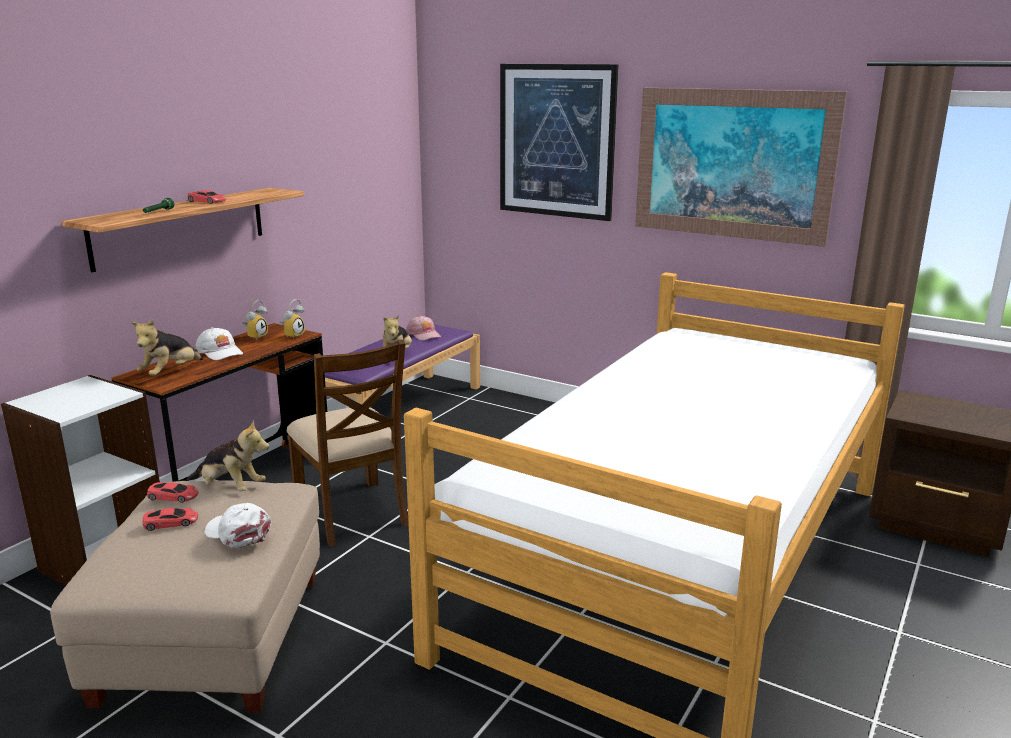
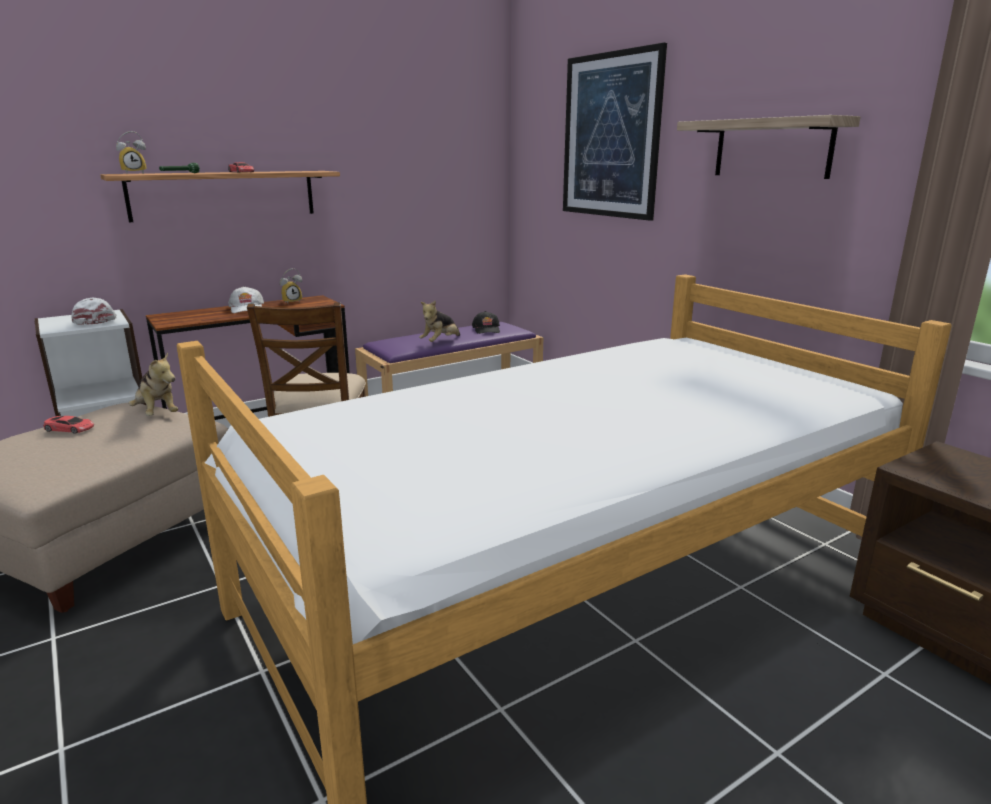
camera: 25 degrees right, 0 degrees up
plush toy [131,319,203,376] -> none
red toy car [147,482,199,503] -> none
white cap [205,503,272,548] -> white cap moved to [71,298,117,325]
alarm clock [280,299,305,339] -> alarm clock moved to [116,131,147,174]
pink cap [407,315,441,341] -> black cap [472,311,500,334]
picture [635,88,847,247] -> shelf [677,115,861,179]

